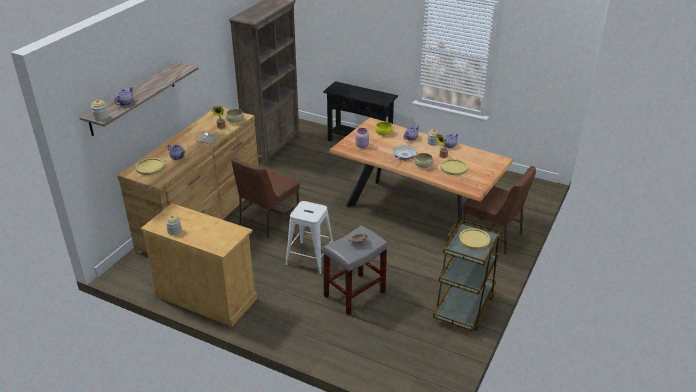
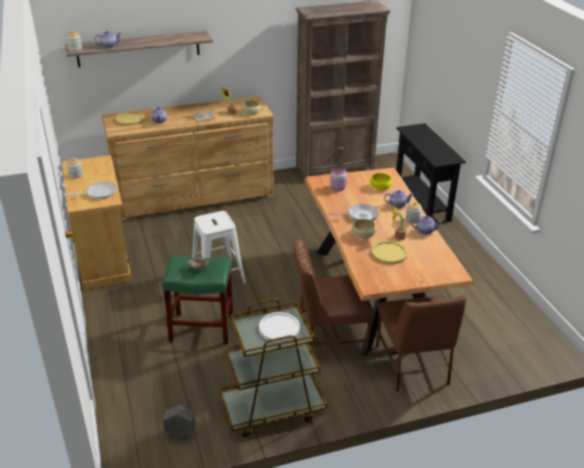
camera: 45 degrees right, 0 degrees up
brown chair [231,157,300,238] -> brown chair moved to [293,240,374,356]
grey stool [323,225,388,315] -> green stool [162,255,233,345]
yellow plate [459,228,490,250] -> white plate [259,312,300,342]
none -> frying pan [65,182,117,199]
none -> grey planter [163,405,195,439]

